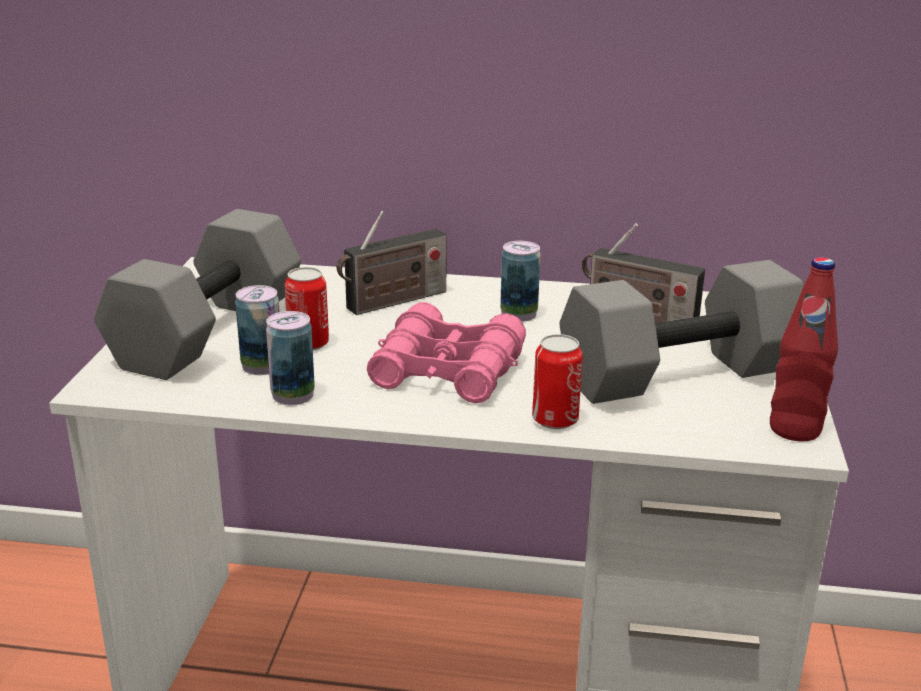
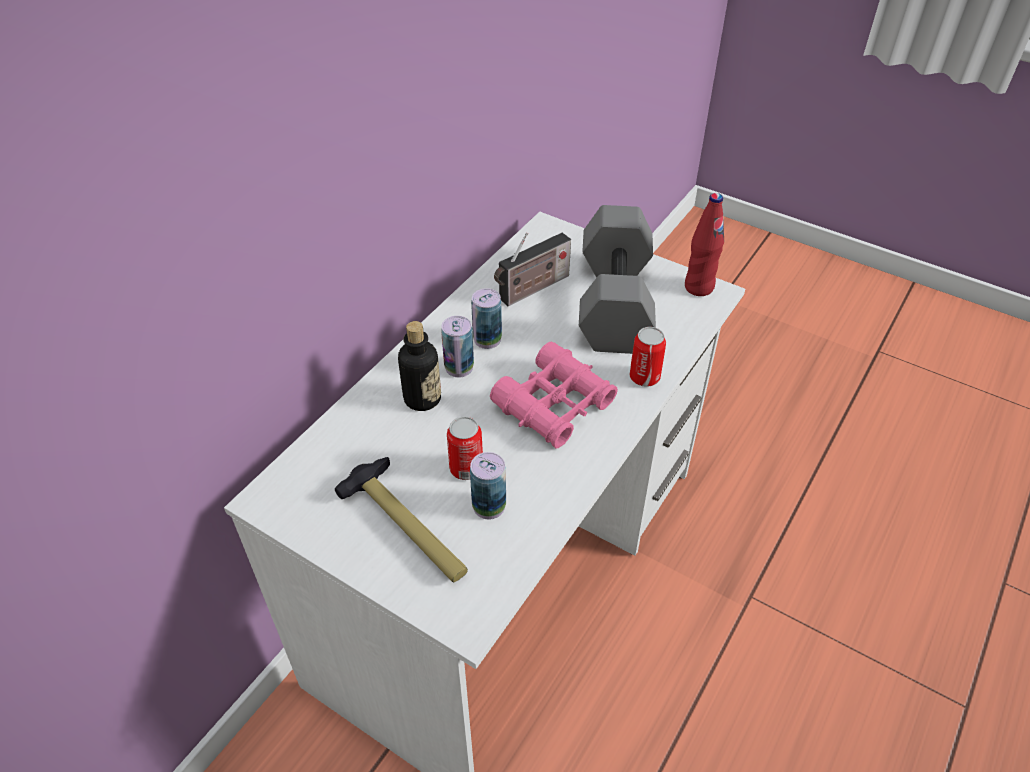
camera: 65 degrees left, 20 degrees up
grey dumbbell [94,209,301,380] -> hammer [335,457,468,582]
can [266,311,315,405] -> can moved to [441,316,474,378]
radio [337,211,447,315] -> bottle [398,321,441,411]

